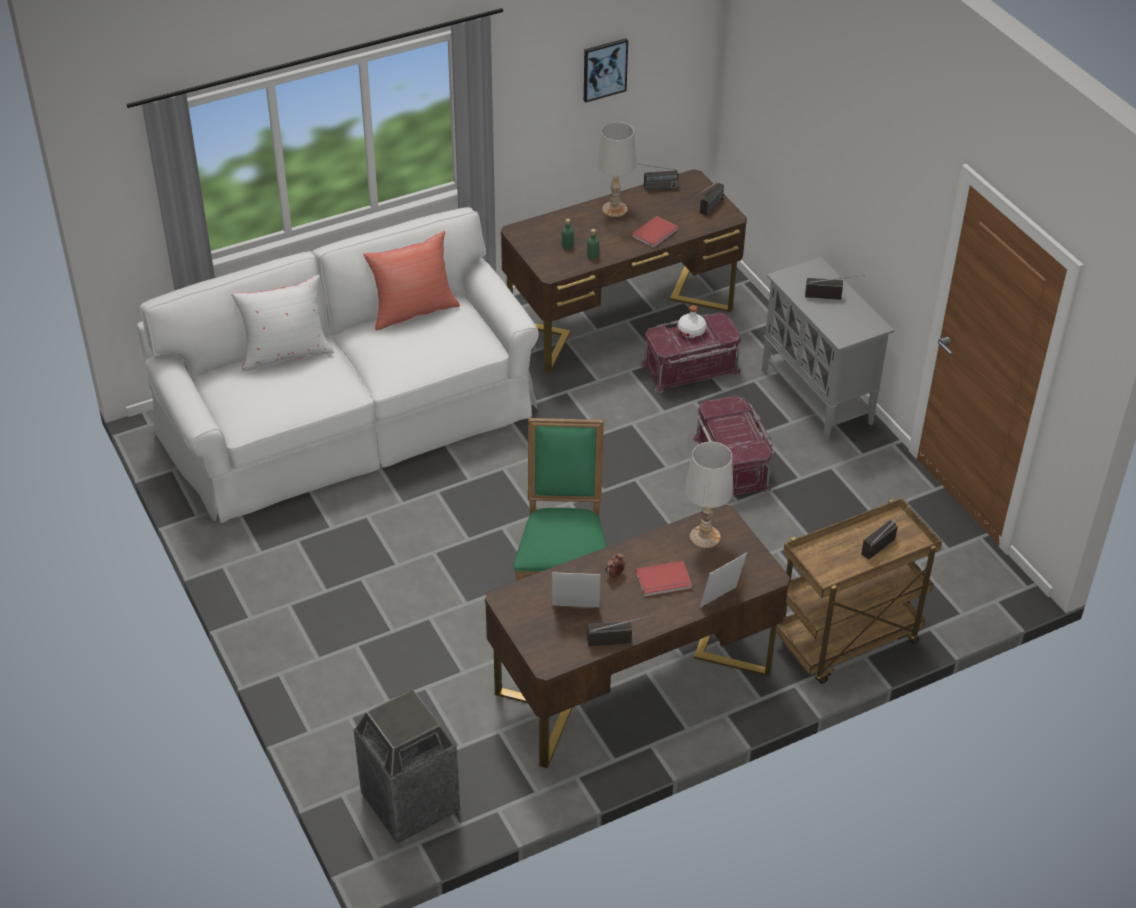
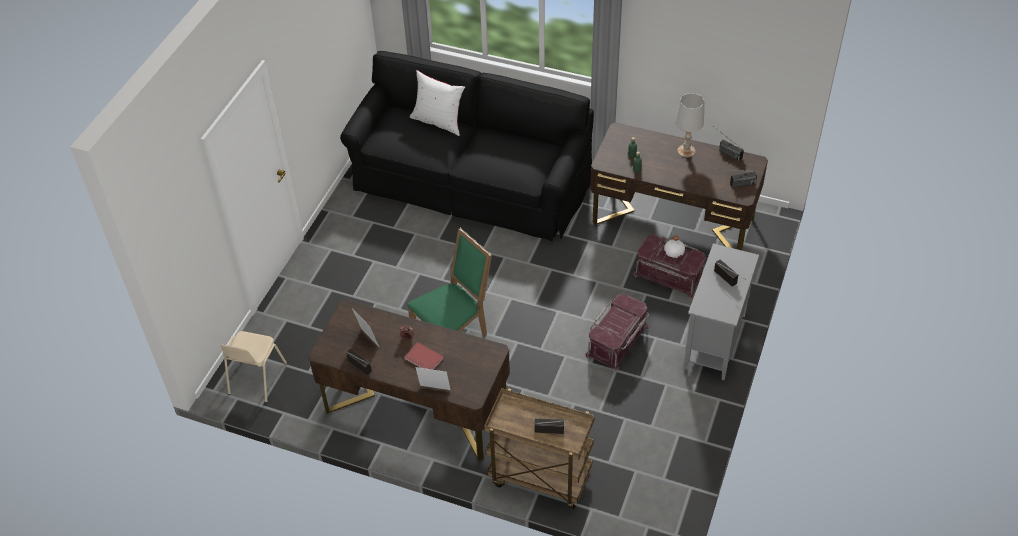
camera: 50 degrees right, 5 degrees up
white sofa [137,207,539,523] -> black sofa [340,51,594,241]
trash can [353,689,460,843] -> beige chair [220,331,287,402]
red pillow [363,231,460,331] -> none
picture [584,38,628,102] -> none
red book [631,216,679,248] -> none
white table lamp [685,442,733,548] -> none

